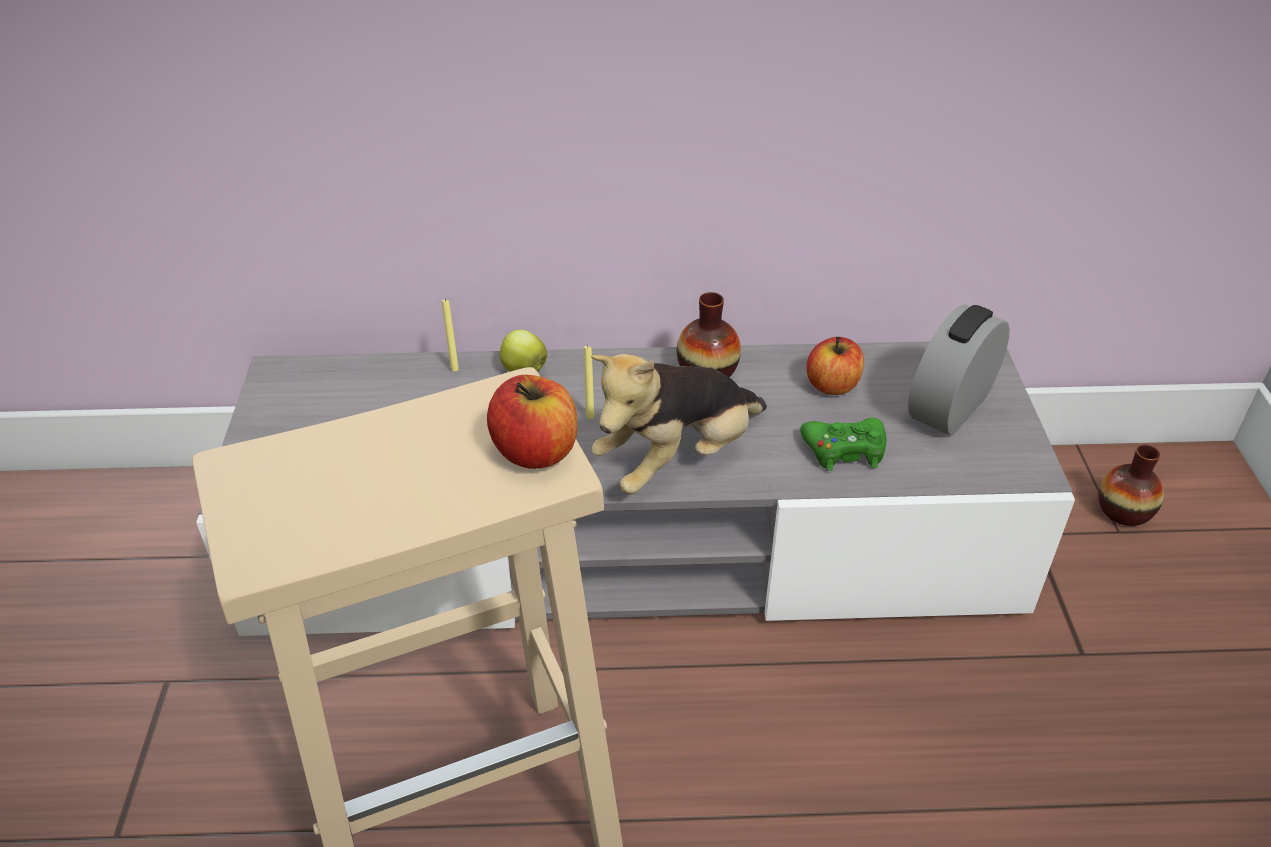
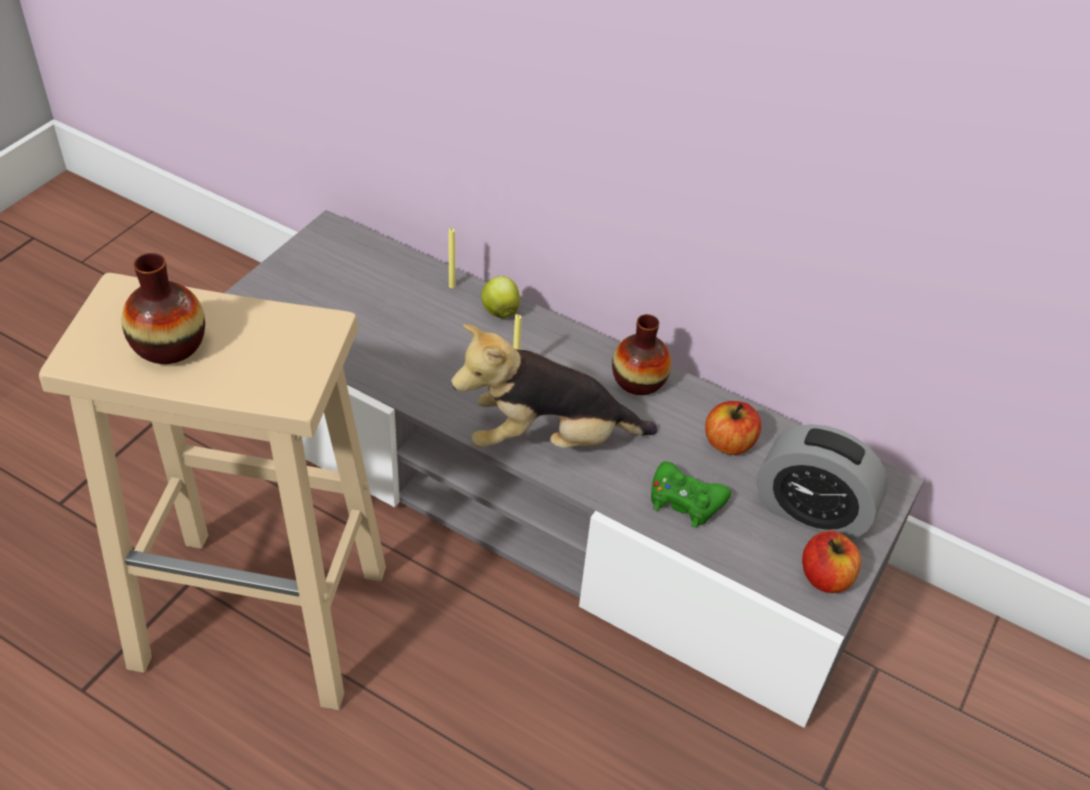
camera: 30 degrees right, 5 degrees up
apple [487,375,578,469] -> apple moved to [802,531,861,593]
alarm clock [908,305,1010,436] -> alarm clock turned 135 degrees counterclockwise [757,424,888,540]
vase [1098,445,1164,526] -> vase moved to [122,253,205,364]

